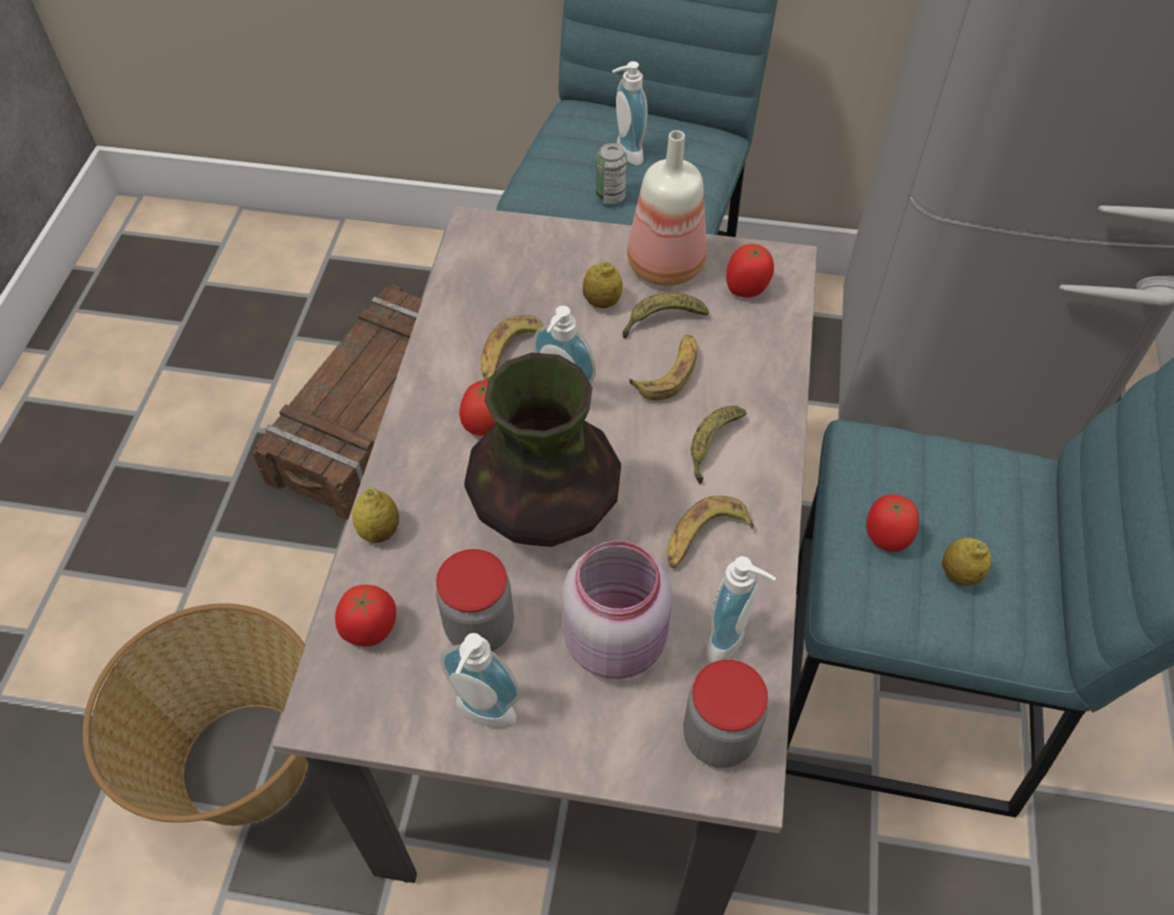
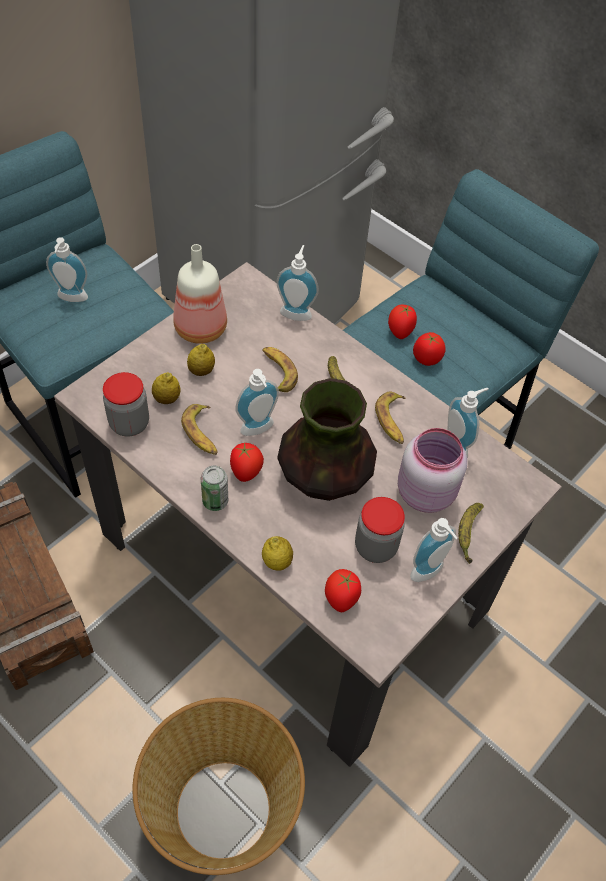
camera: 60 degrees left, 0 degrees up
can [596,143,627,204] -> can moved to [201,465,228,511]
banana [623,293,709,338] -> banana moved to [458,503,484,564]
jar [683,660,768,768] -> jar moved to [103,372,149,437]
tomato [726,244,774,298] -> tomato moved to [388,305,417,339]
lemon [942,538,991,586] -> lemon moved to [152,372,181,404]
none -> soap dispenser [276,245,319,321]

